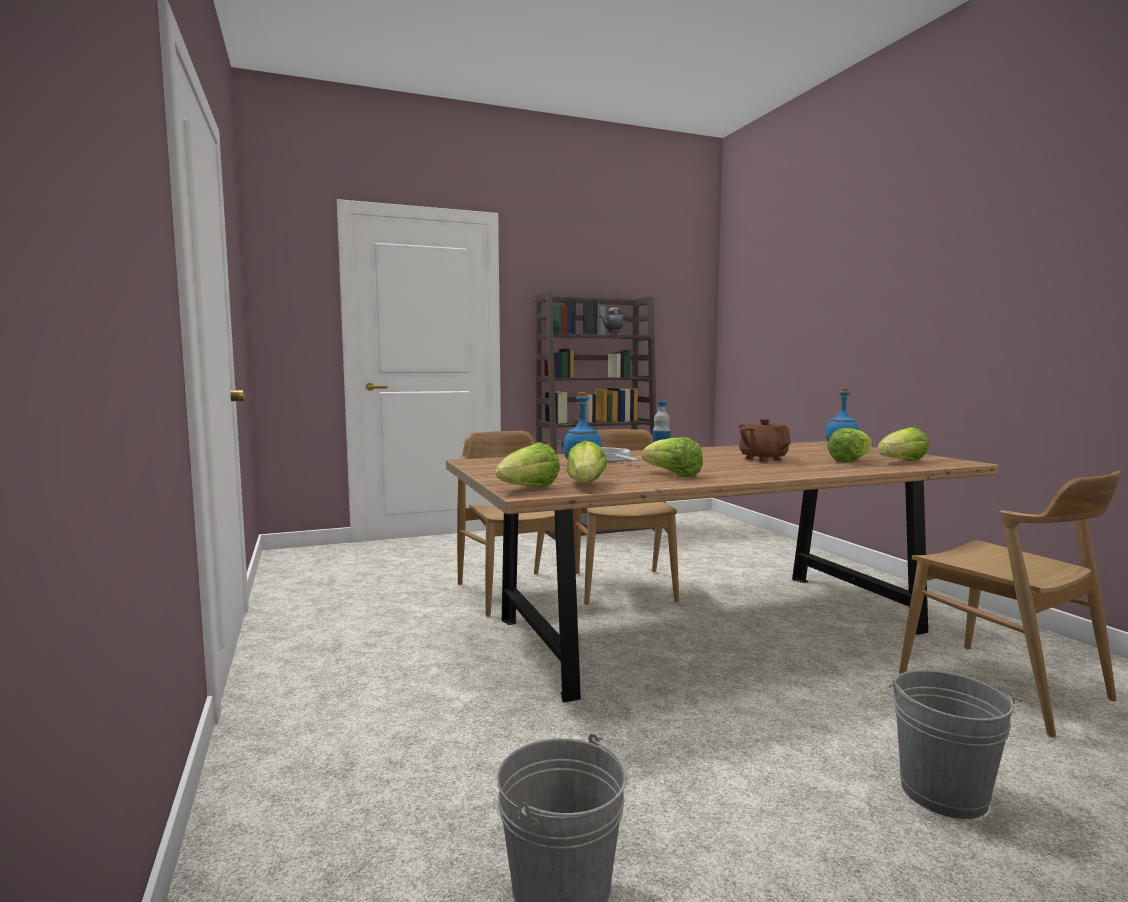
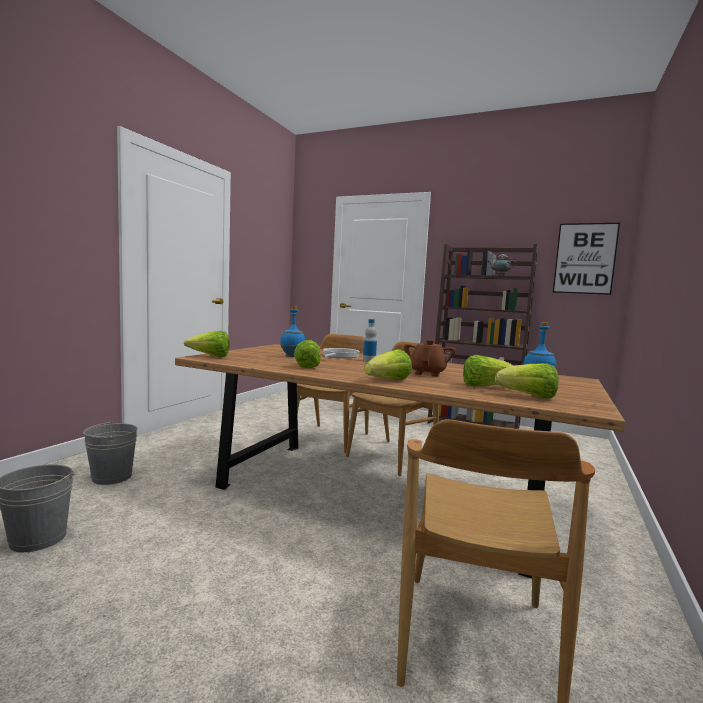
camera: 45 degrees right, 0 degrees up
lettuce [566,441,607,482] -> lettuce moved to [364,349,412,380]
grey bucket [889,670,1022,819] -> grey bucket moved to [83,420,137,485]
none -> picture [553,223,620,295]

